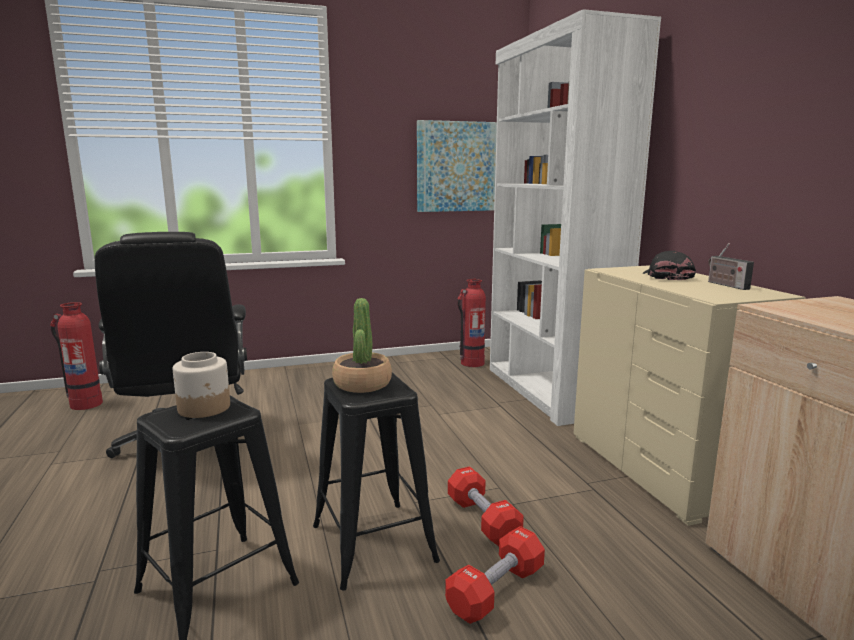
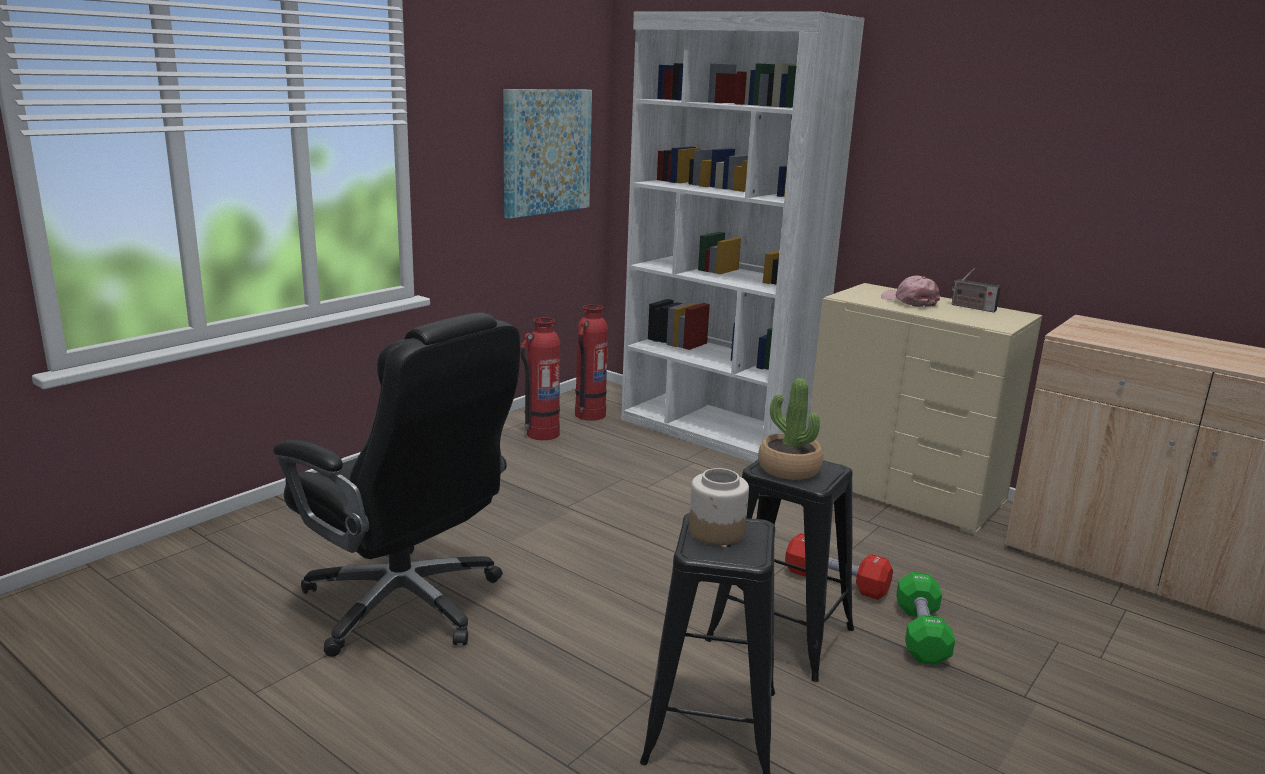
camera: 35 degrees left, 5 degrees up
fire extinguisher [50,302,103,410] -> fire extinguisher moved to [520,317,560,440]
red dumbbell [445,526,545,624] -> green dumbbell [896,572,955,665]
black cap [643,251,696,280] -> pink cap [881,276,940,307]

